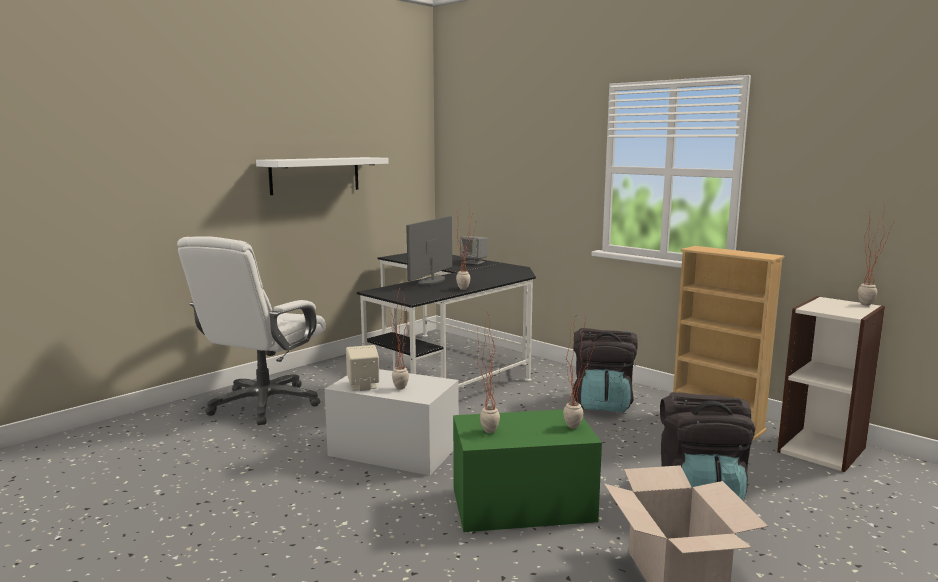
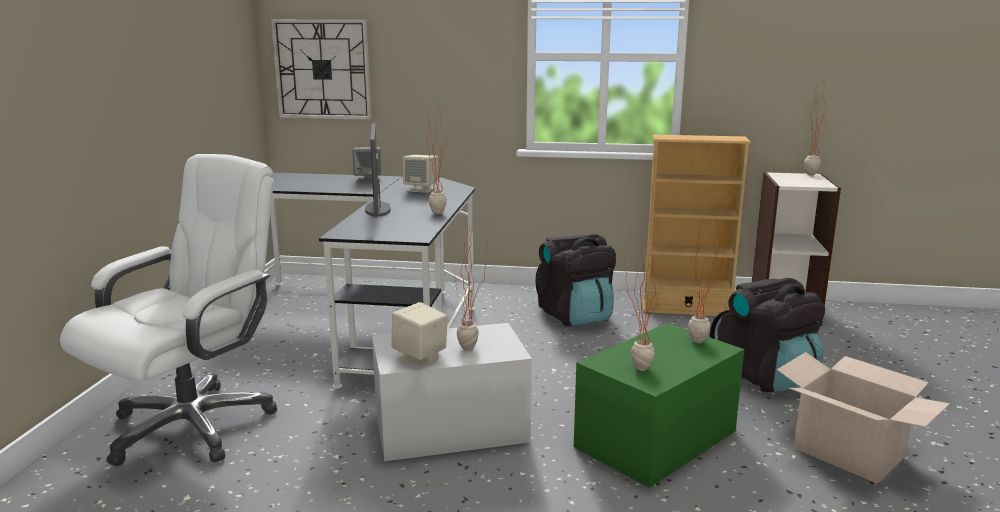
camera: 35 degrees left, 5 degrees up
white office chair [177,236,326,425] -> white office chair turned 135 degrees counterclockwise [60,154,277,466]
white shelf [256,157,389,195] -> none
none -> wall clock [271,19,372,120]
none -> beige speaker [403,155,438,193]

